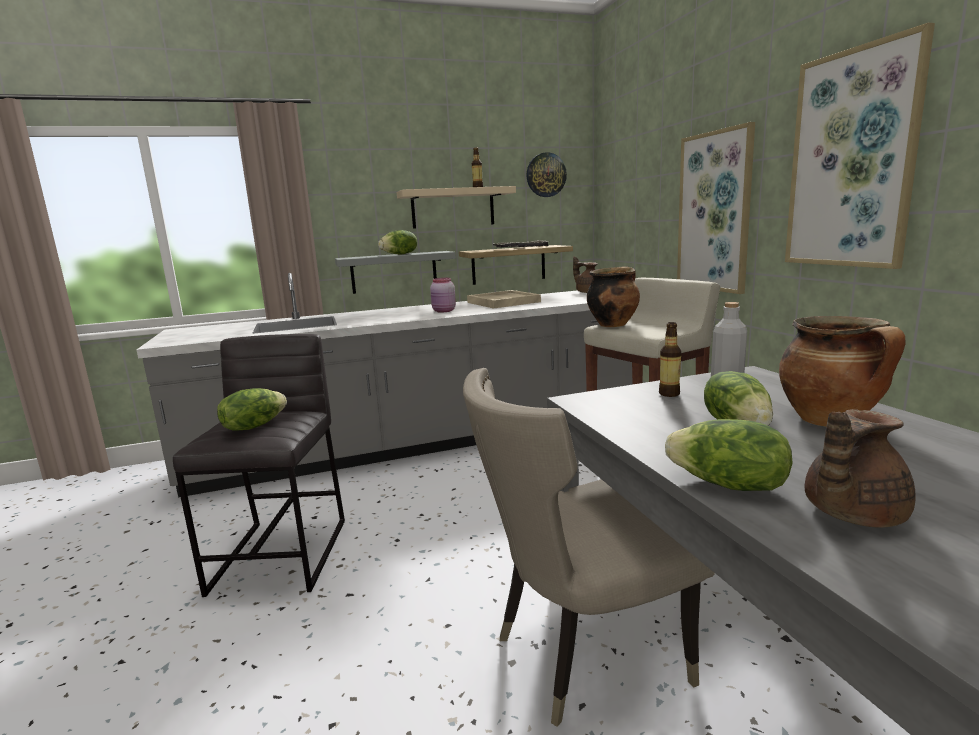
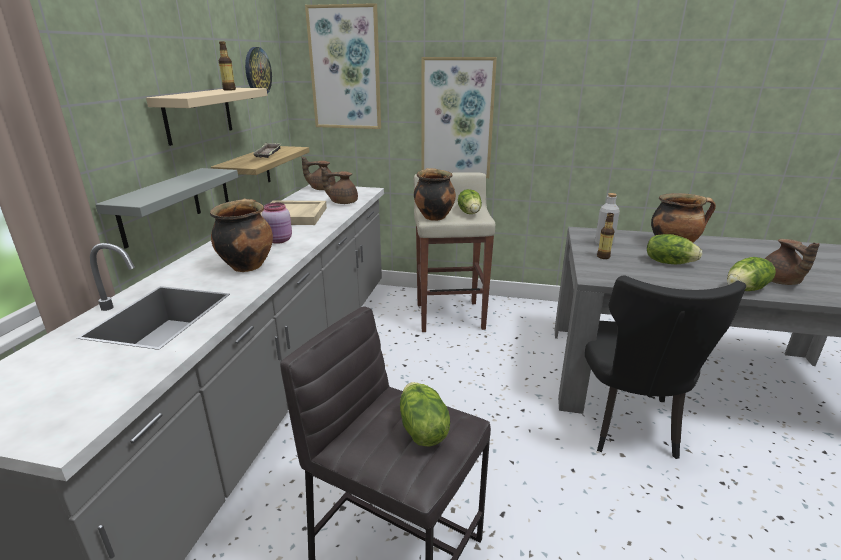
camera: 60 degrees left, 10 degrees up
lettuce [378,230,417,254] -> lettuce moved to [458,189,482,214]
beige chair [463,368,715,727] -> black chair [585,276,746,459]
picture [785,23,935,269] -> picture moved to [305,3,381,129]
none -> cooking pot [210,199,273,272]
none -> brown teapot [321,167,358,204]

